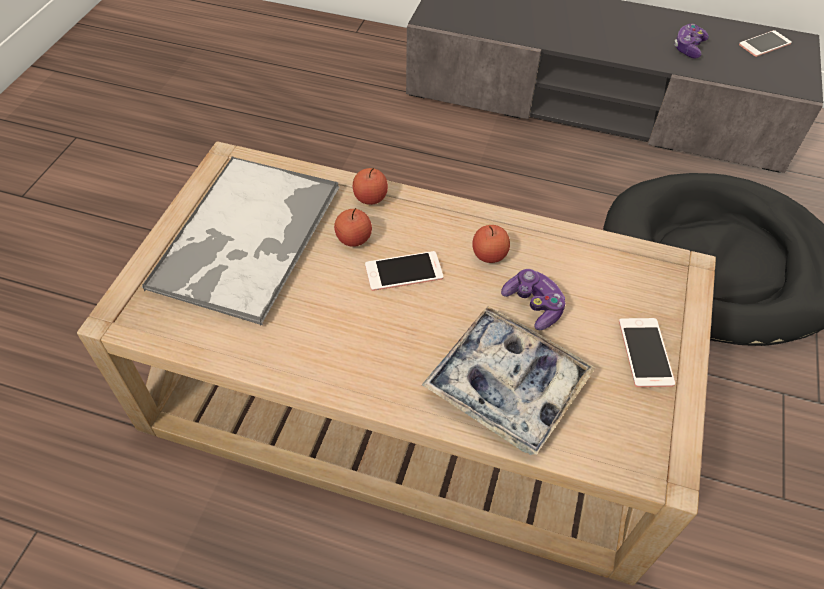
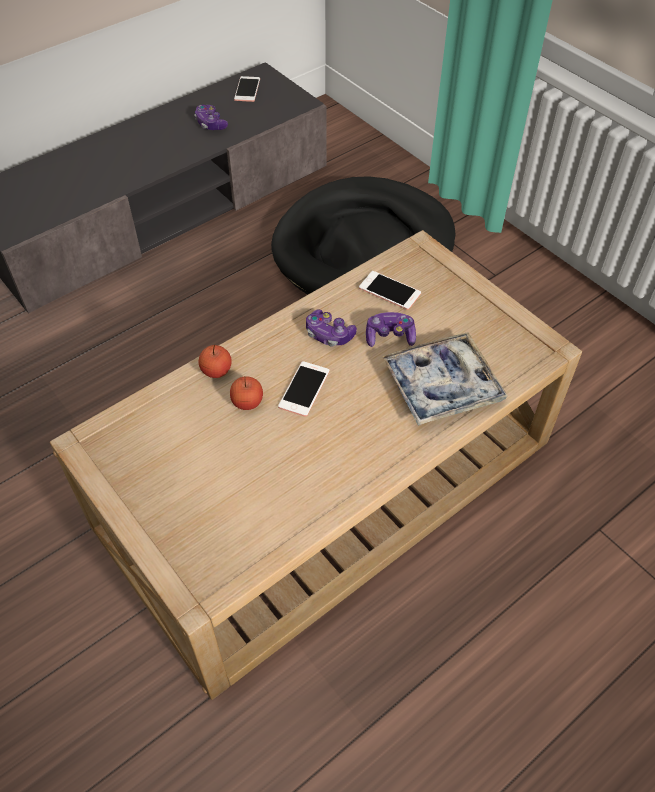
camera: 55 degrees left, 0 degrees up
tray [142,156,339,326] -> none
apple [473,225,510,263] -> game controller [306,310,357,346]
phone [619,318,675,387] -> phone moved to [359,271,421,310]

